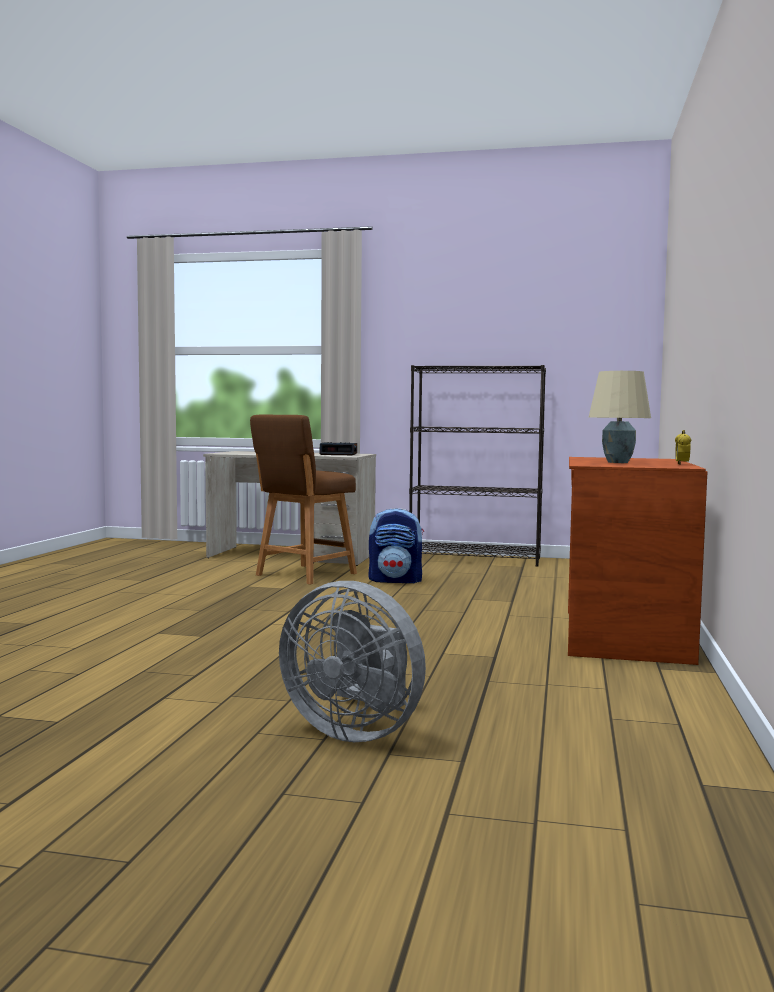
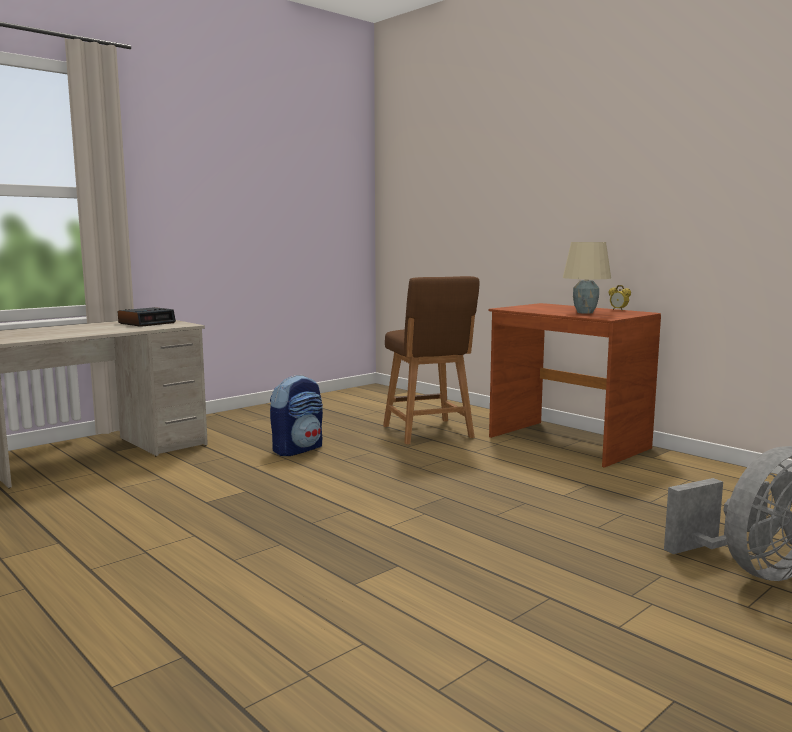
camera: 55 degrees left, 5 degrees up
brown stool [250,414,357,585] -> brown stool moved to [383,276,480,444]
black bookcase [409,365,546,567] -> none

